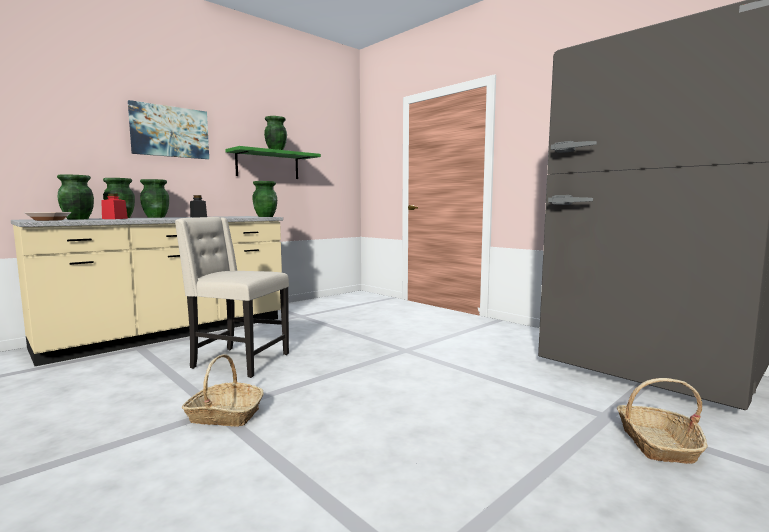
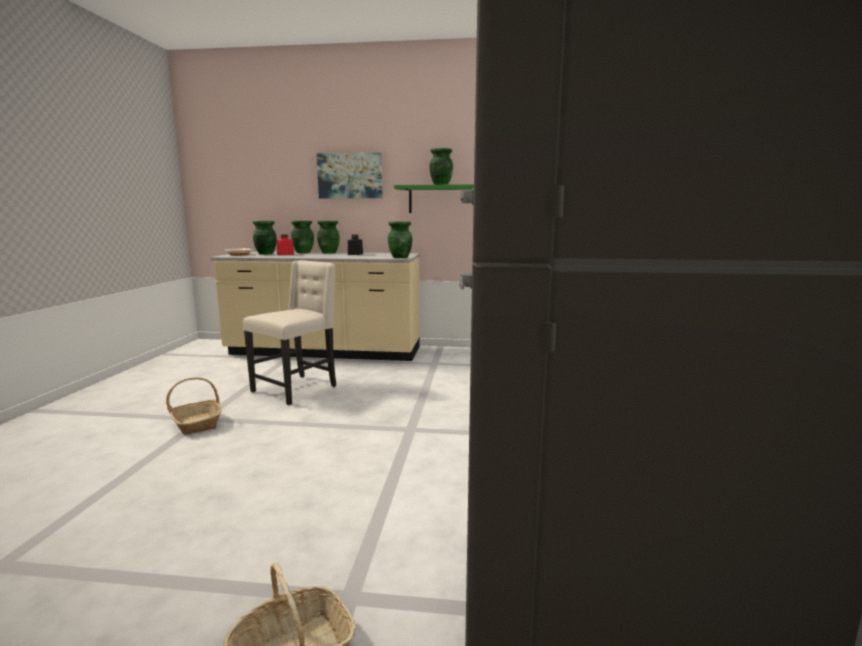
camera: 50 degrees right, 5 degrees up
beige chair [175,217,289,378] -> beige chair turned 60 degrees clockwise [243,260,336,405]

